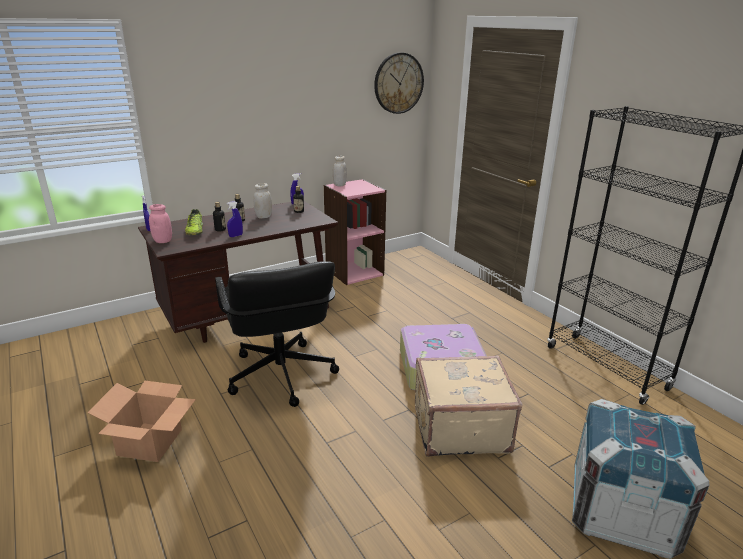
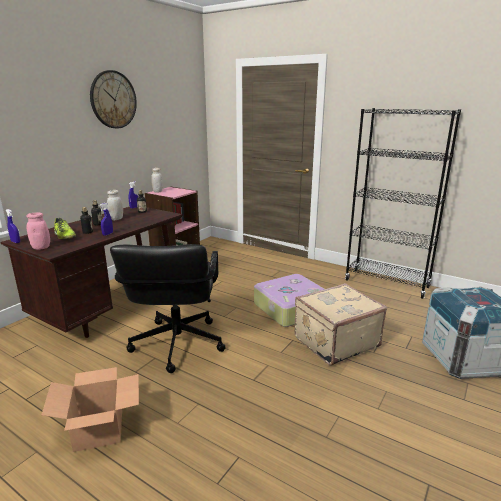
camera: 25 degrees left, 5 degrees down
black office chair [215,261,339,407] -> black office chair turned 45 degrees clockwise [110,244,225,373]
wall clock [374,52,424,114] -> wall clock moved to [90,70,137,128]

